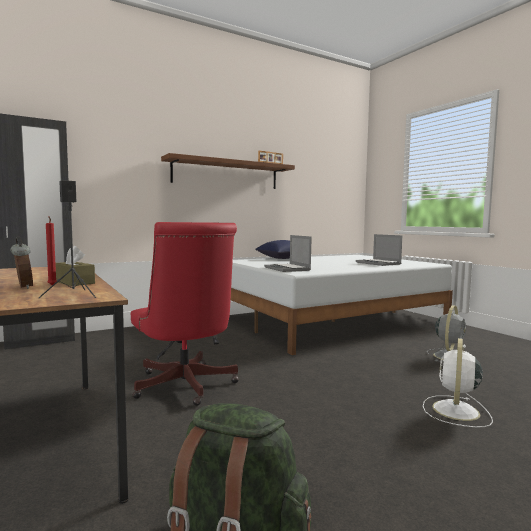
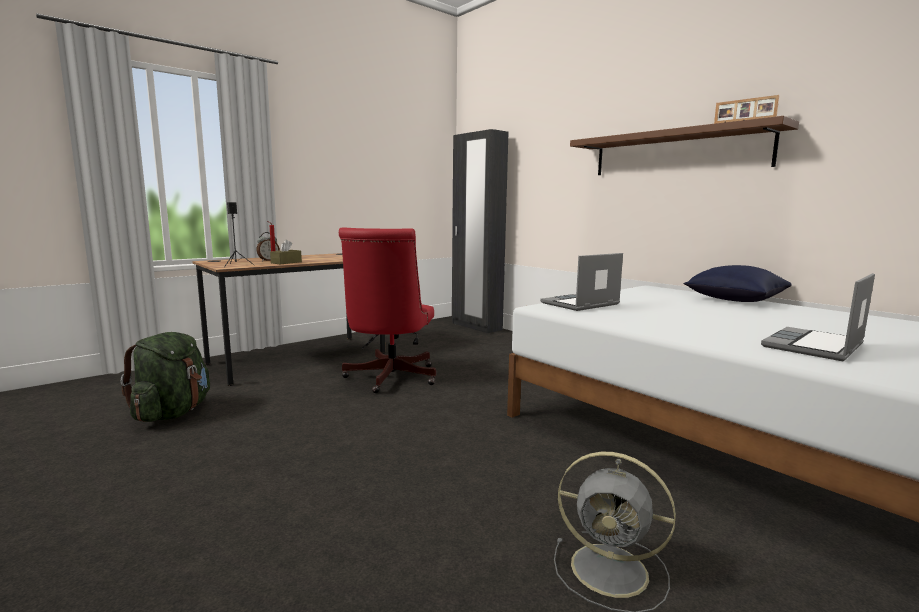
camera: 80 degrees right, 5 degrees up
red office chair [131,222,239,406] -> red office chair turned 45 degrees counterclockwise [339,227,436,393]
white fan [423,338,493,428] -> none

